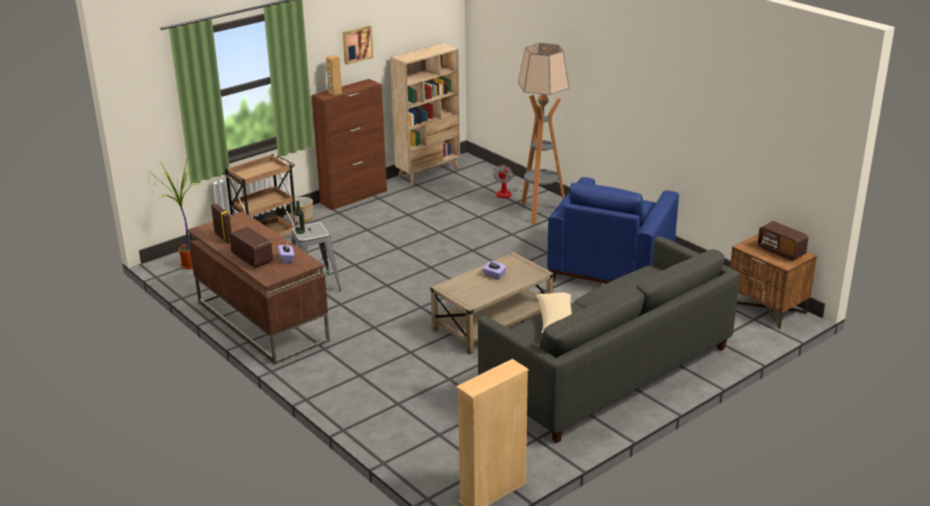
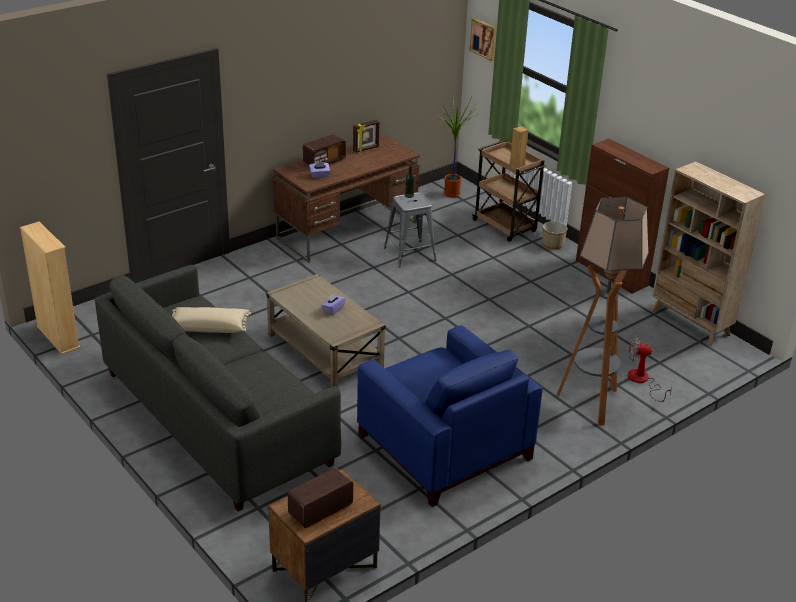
camera: 90 degrees right, 5 degrees up
brown speaker [326,55,342,96] -> brown speaker moved to [510,126,528,168]
picture [343,26,373,65] -> picture moved to [469,18,497,61]
blue armchair [547,177,679,284] -> blue armchair turned 150 degrees counterclockwise [357,325,543,507]

